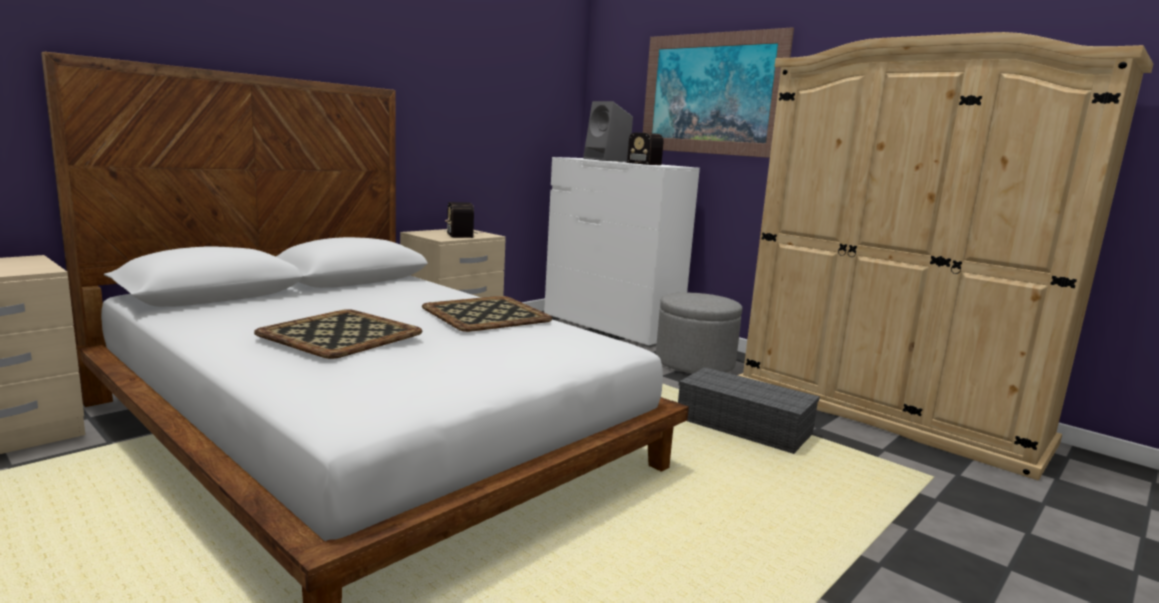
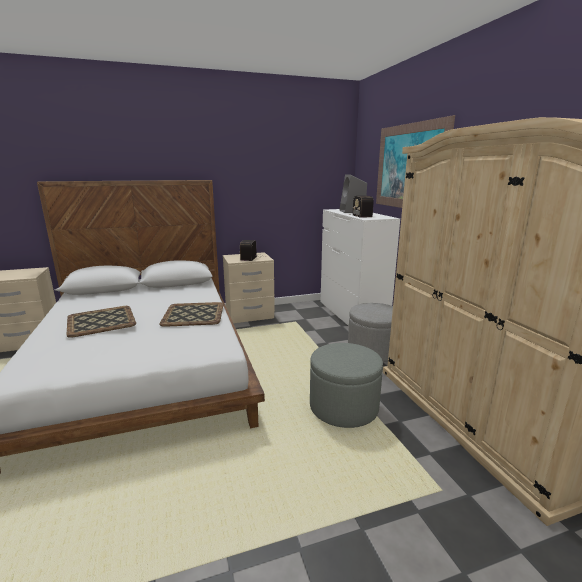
camera: 30 degrees right, 5 degrees up
grey storage box [678,367,820,454] -> grey ottoman [310,343,383,428]

